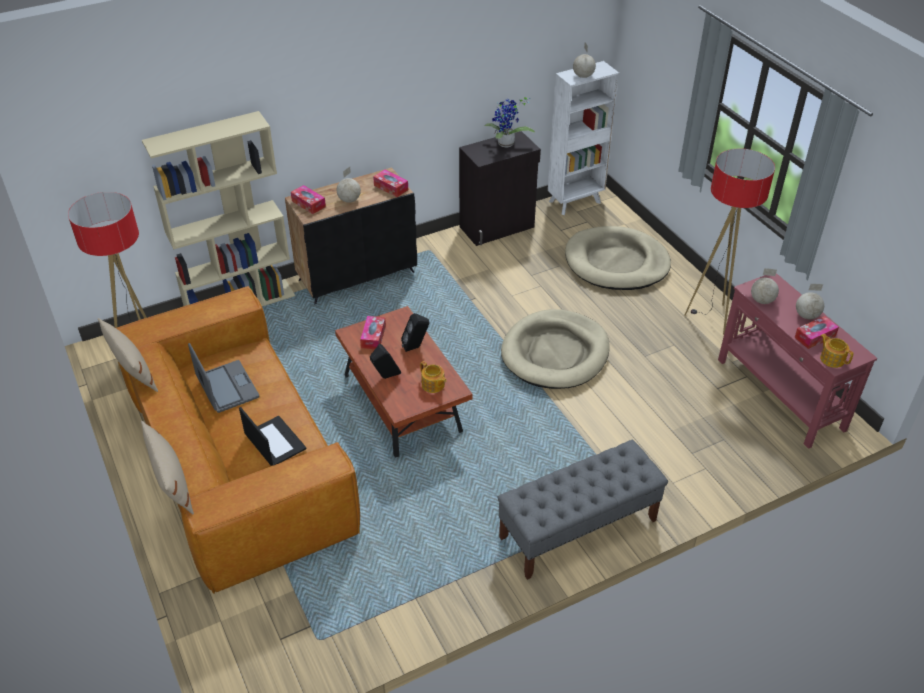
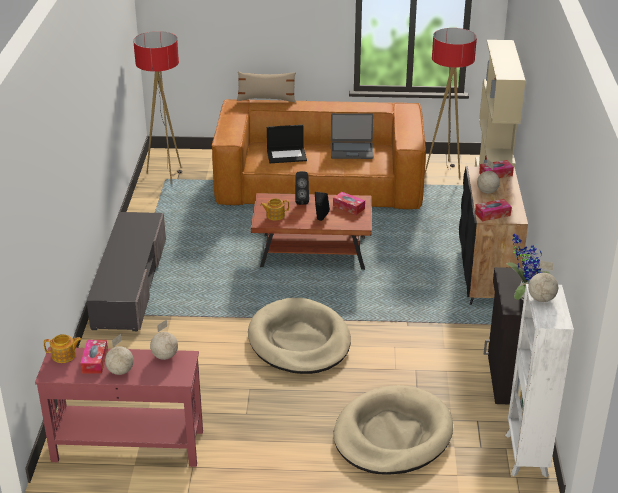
camera: 120 degrees right, 10 degrees down
beige pillow [98,318,158,392] -> none
grey bench [497,440,668,580] -> grey tv stand [86,212,166,331]
floor lamp [684,149,775,335] -> floor lamp moved to [133,31,182,184]

